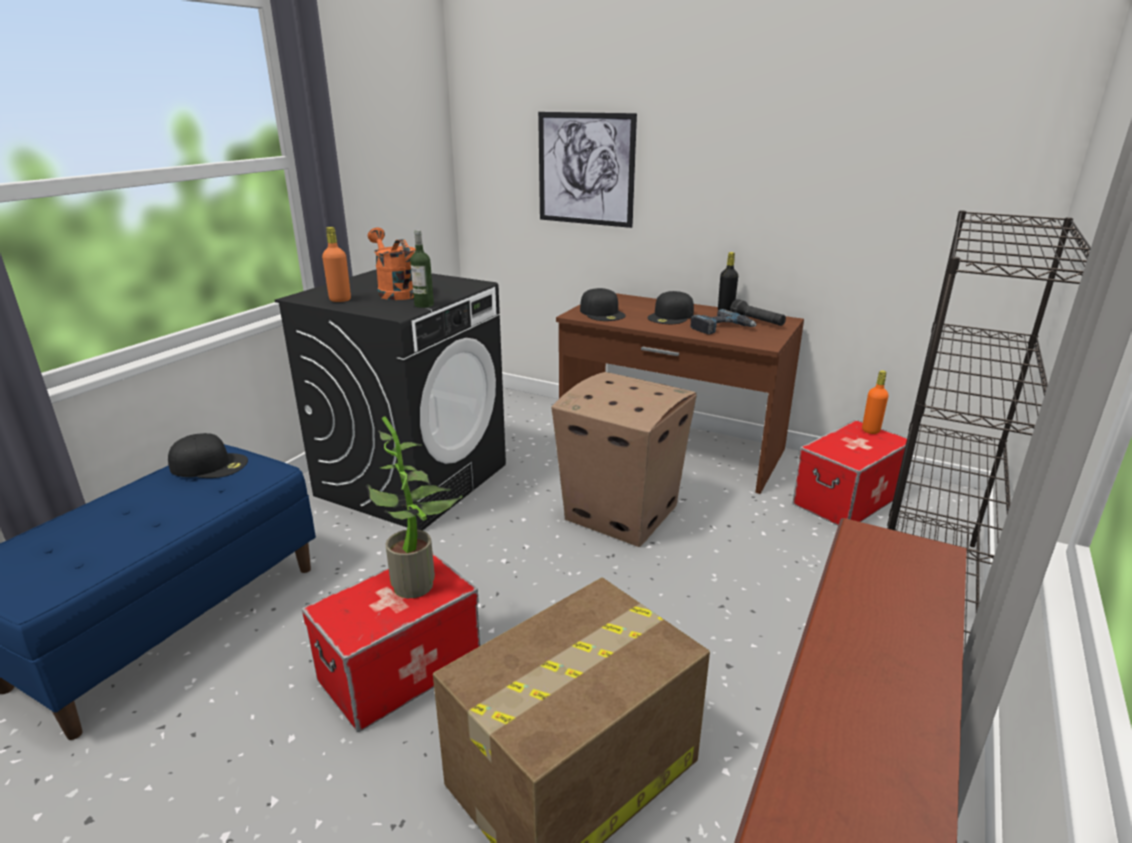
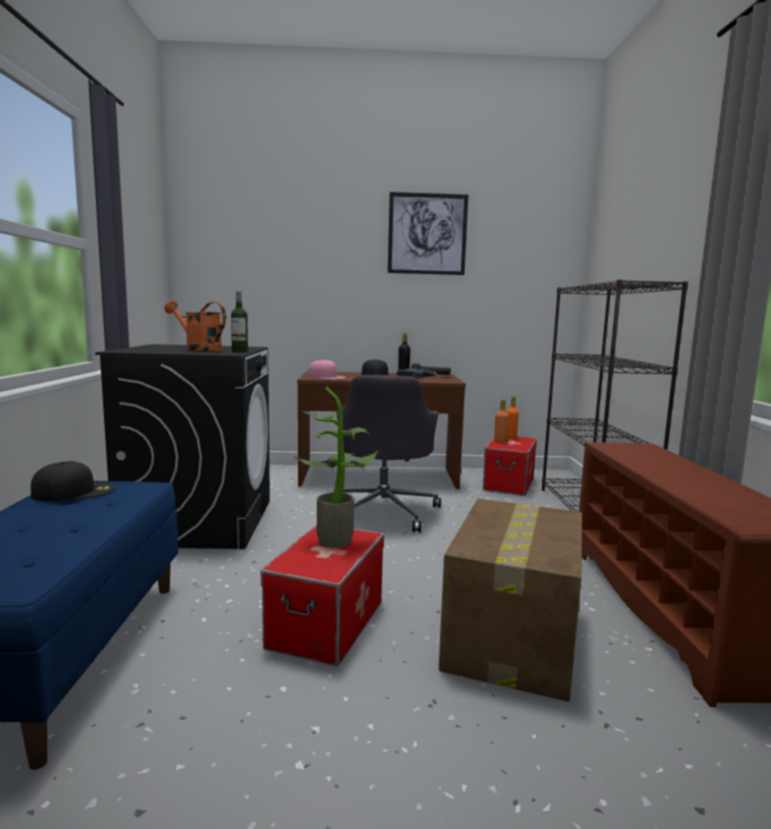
camera: 30 degrees left, 15 degrees down
orange bottle [322,227,351,302] -> orange bottle moved to [494,399,509,443]
picture [538,112,637,228] -> picture moved to [388,192,468,275]
cardboard box [551,372,697,547] -> grey office chair [337,375,441,532]
black cap [580,288,626,321] -> pink cap [308,359,346,380]

